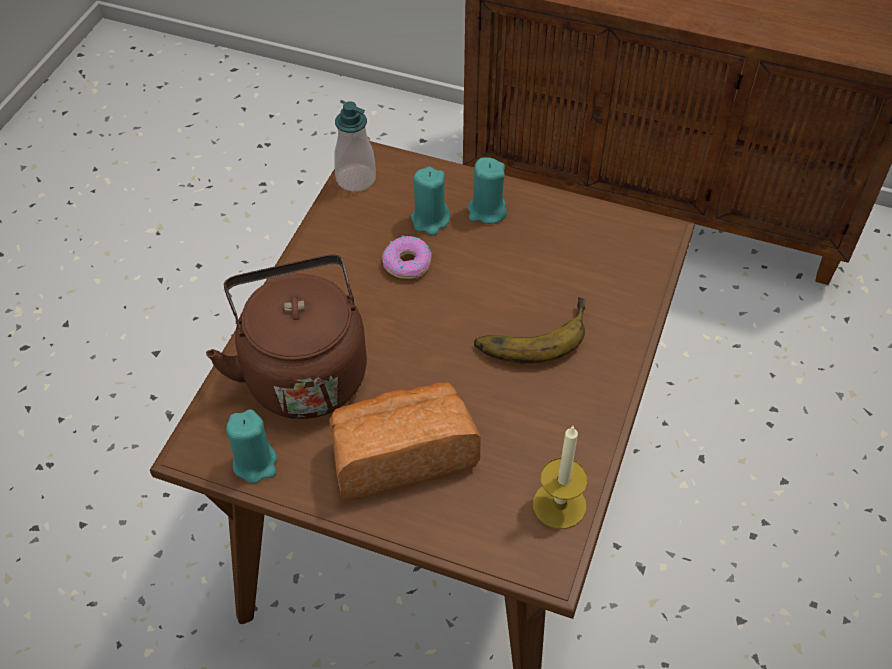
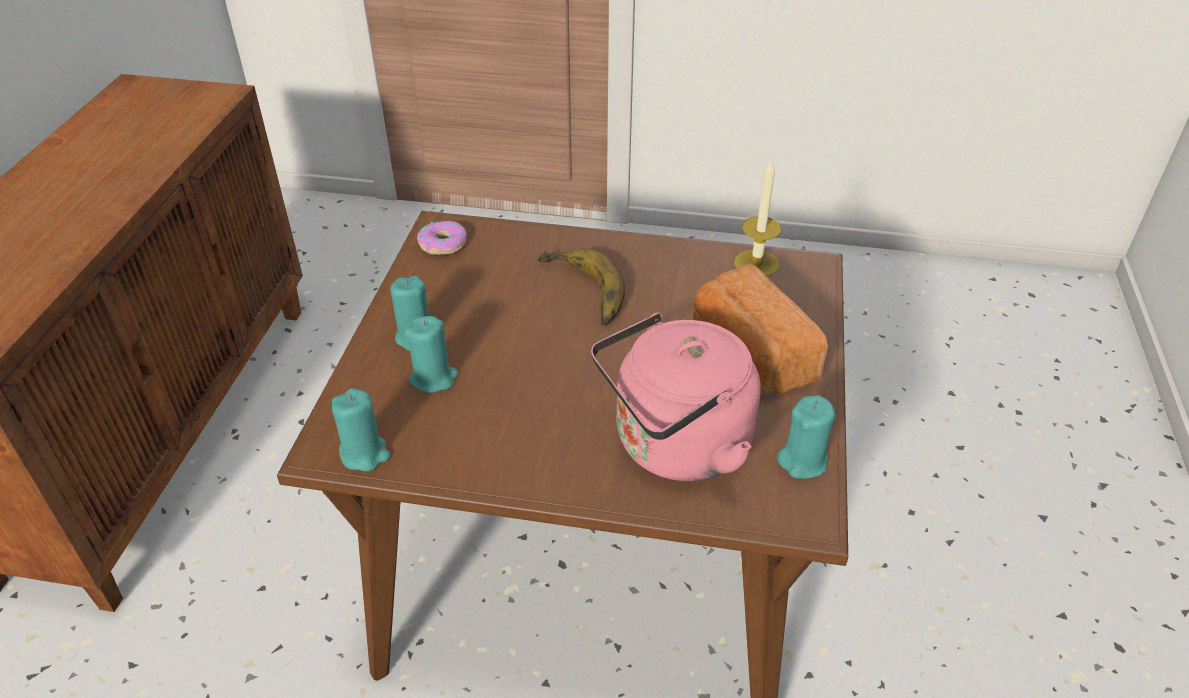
camera: 100 degrees left, 10 degrees down
brown kettle [206,255,367,419] -> pink kettle [591,313,761,481]
soap dispenser [334,101,376,192] -> turquoise candle [332,388,391,472]
donut [382,235,432,279] -> donut moved to [417,221,467,255]

